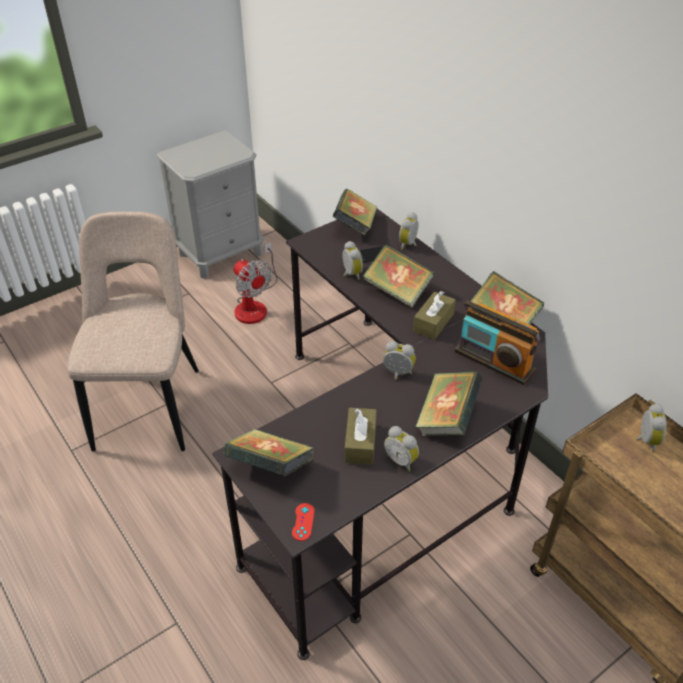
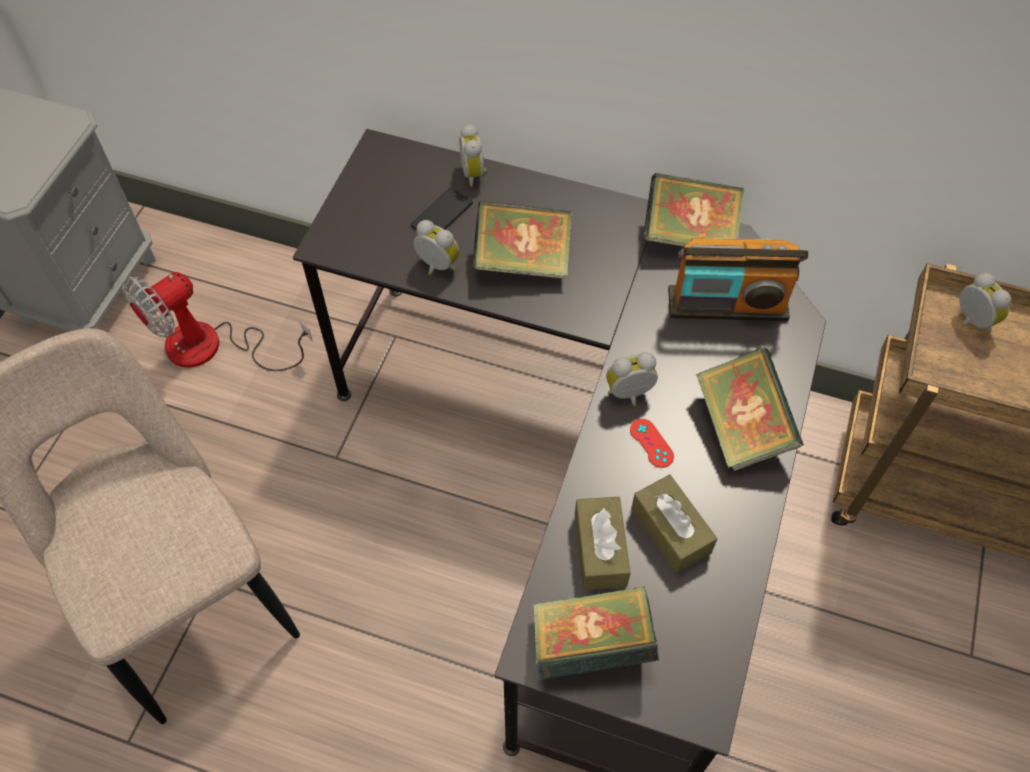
camera: 35 degrees left, 15 degrees up
fan [233,241,277,324] -> fan turned 120 degrees clockwise [122,272,313,371]
red game controller [292,503,315,541] -> red game controller moved to [630,419,674,468]
book [333,189,377,236] -> none
alarm clock [384,426,419,472] -> none
brown tissue box [413,291,456,340] -> brown tissue box moved to [575,497,630,590]

